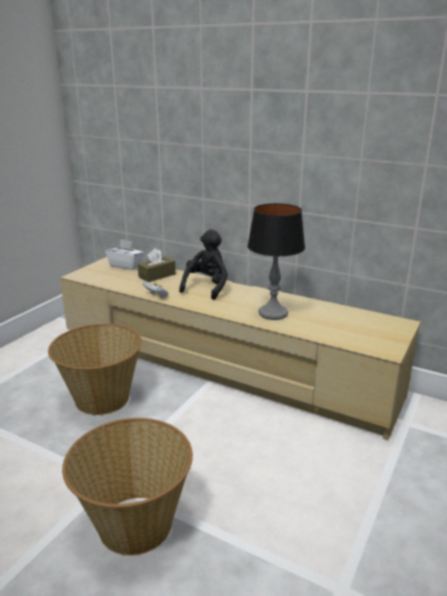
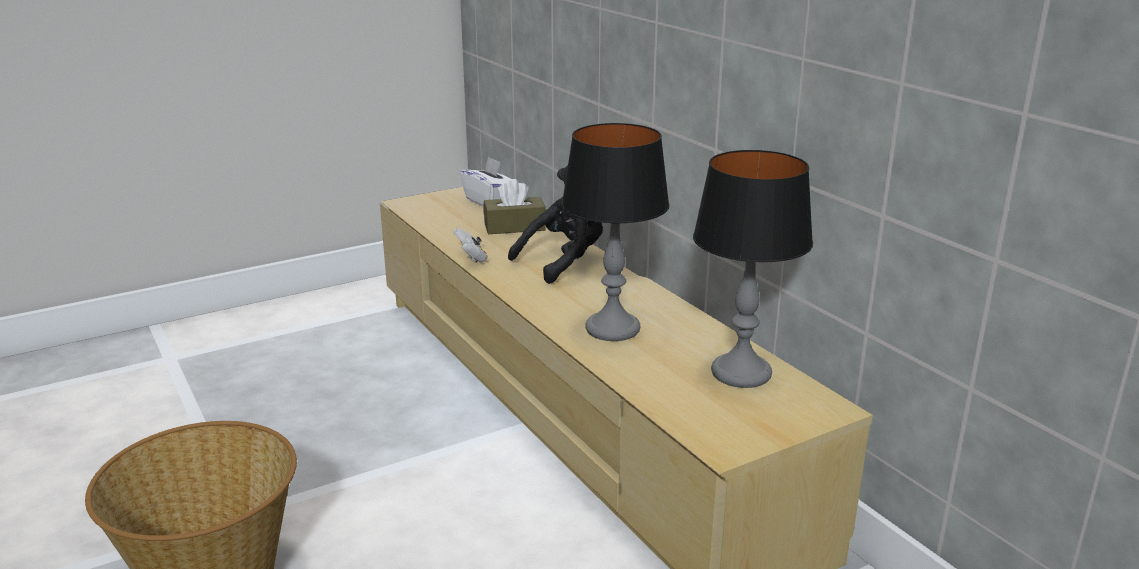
camera: 30 degrees right, 0 degrees up
basket [48,324,142,415] -> none
none -> table lamp [693,150,813,388]

